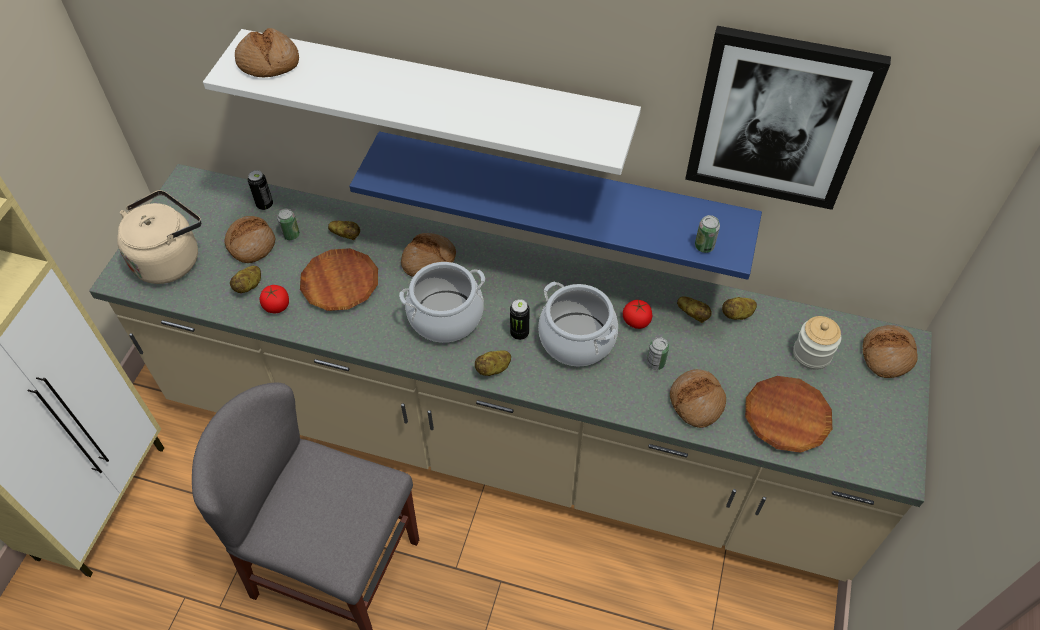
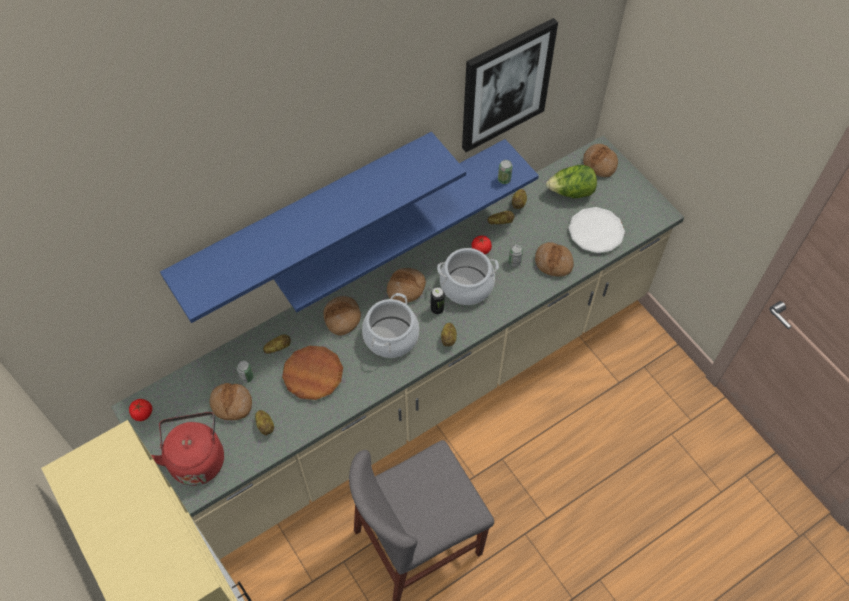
camera: 50 degrees left, 5 degrees up
beige kettle [117,190,201,284] -> red kettle [151,412,224,486]
white shelf [203,29,641,175] -> blue shelf [160,132,466,323]
bread [235,28,299,77] -> bread moved to [387,268,426,303]
can [248,170,273,210] -> none
tomato [260,285,289,313] -> tomato moved to [129,399,152,421]
brown plate [745,376,832,453] -> white plate [569,207,625,253]
jar [793,316,841,370] -> lettuce [546,165,597,198]

